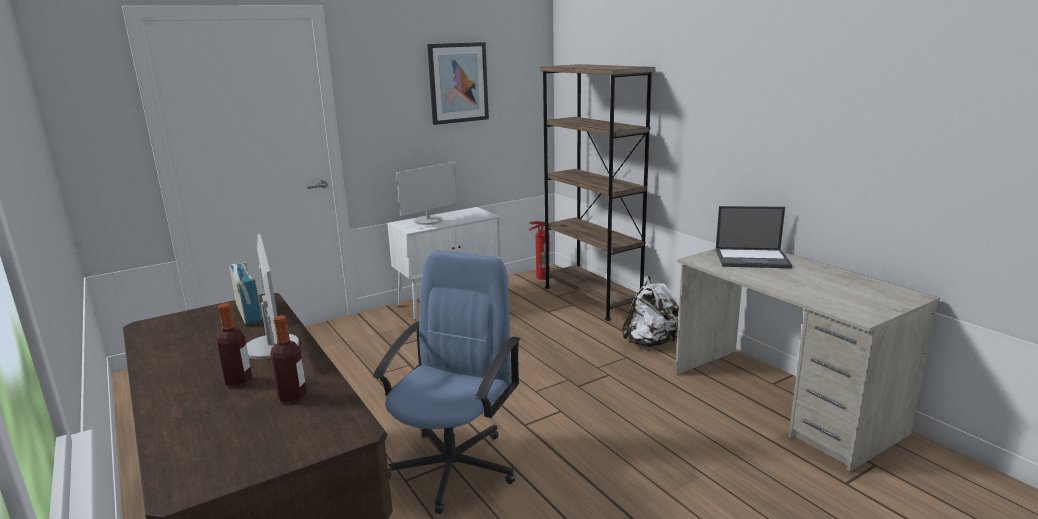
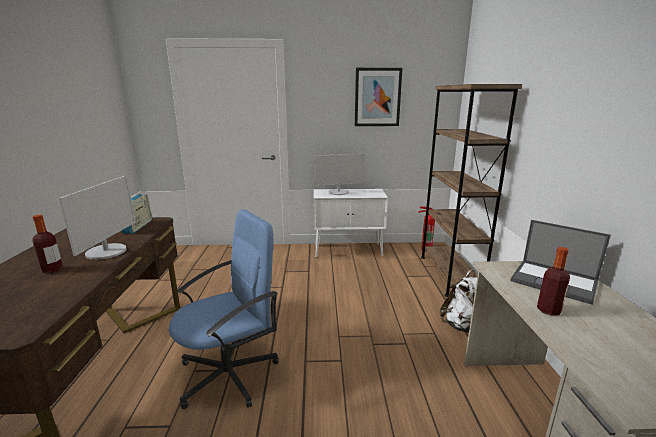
camera: 30 degrees right, 0 degrees up
bottle [270,315,307,403] -> bottle moved to [537,247,570,316]

